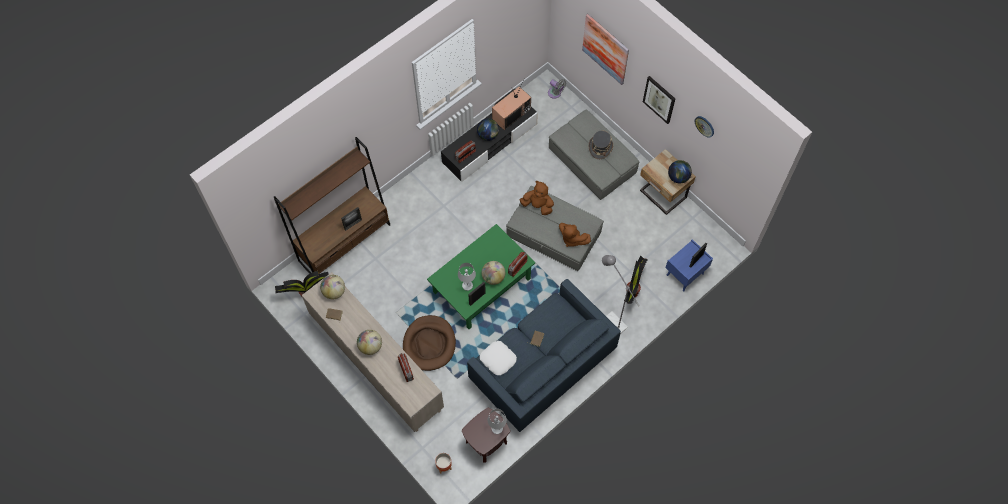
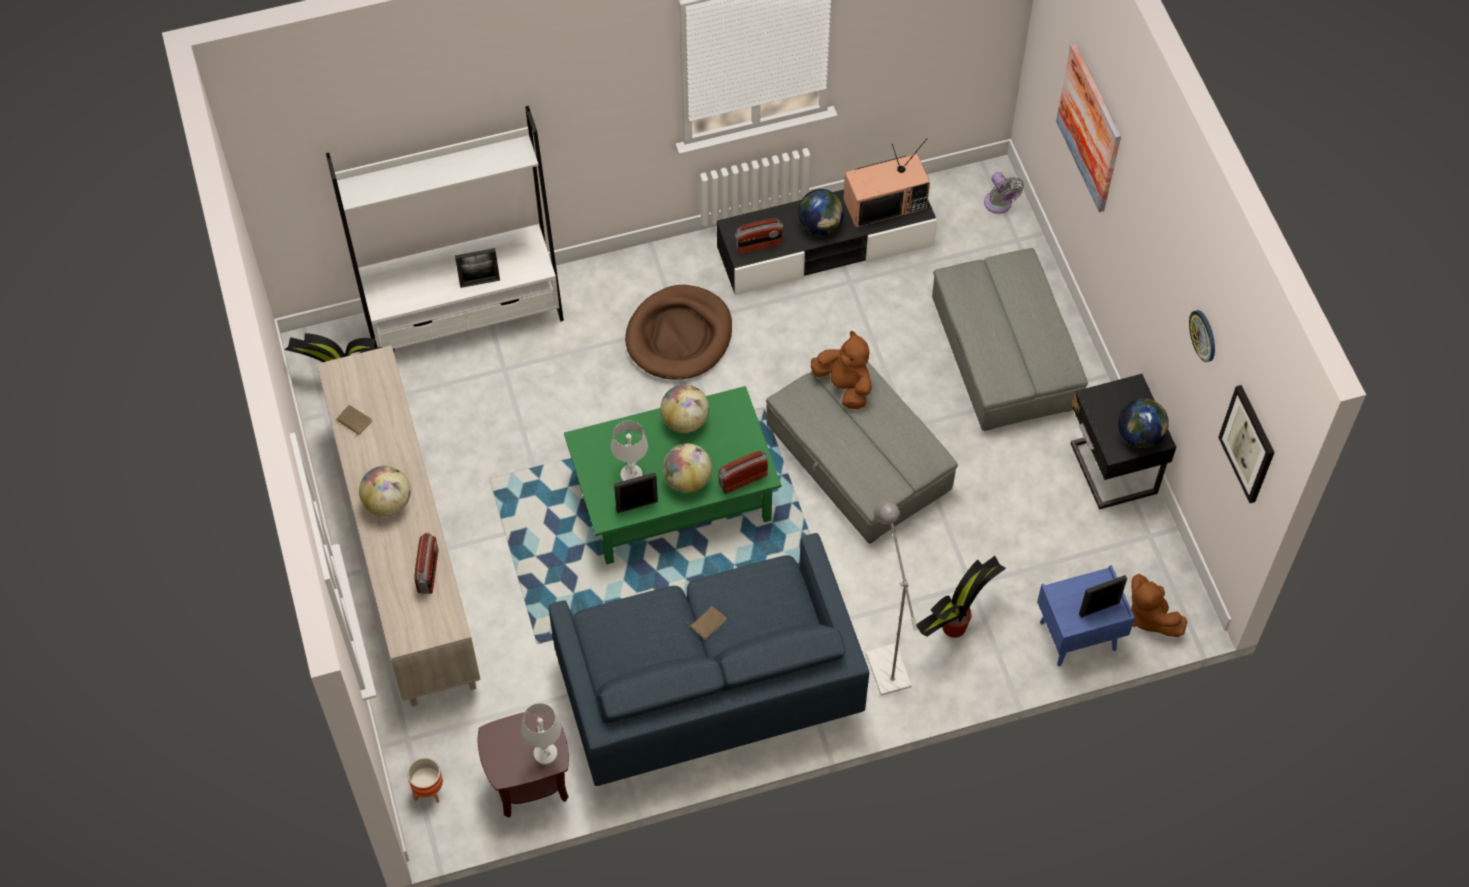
camera: 25 degrees right, 5 degrees down
brown bookcase [274,137,390,274] -> white bookcase [326,106,564,349]
globe [320,275,345,299] -> globe moved to [660,384,709,433]
brown dog bed [403,315,456,371] -> brown dog bed moved to [625,285,732,379]
white pillow [480,341,517,375] -> none
brown plush toy [559,223,591,247] -> brown plush toy moved to [1131,574,1187,637]
grey hat [589,130,613,159] -> none
beige nightstand [640,149,696,215] -> black nightstand [1071,374,1176,510]
picture [643,76,675,124] -> picture moved to [1218,385,1275,503]

